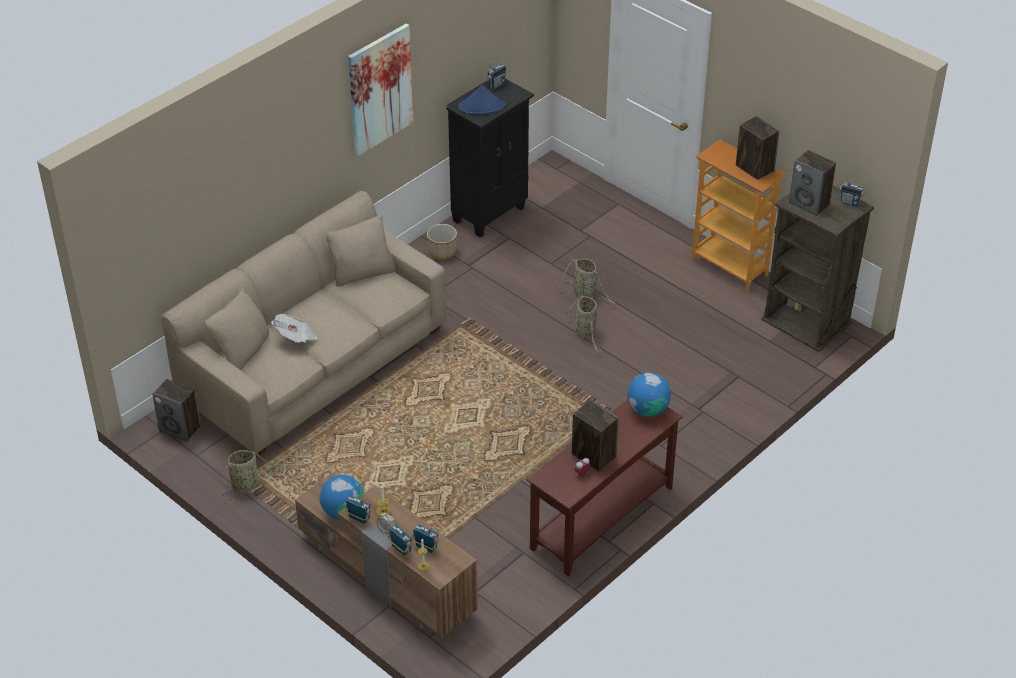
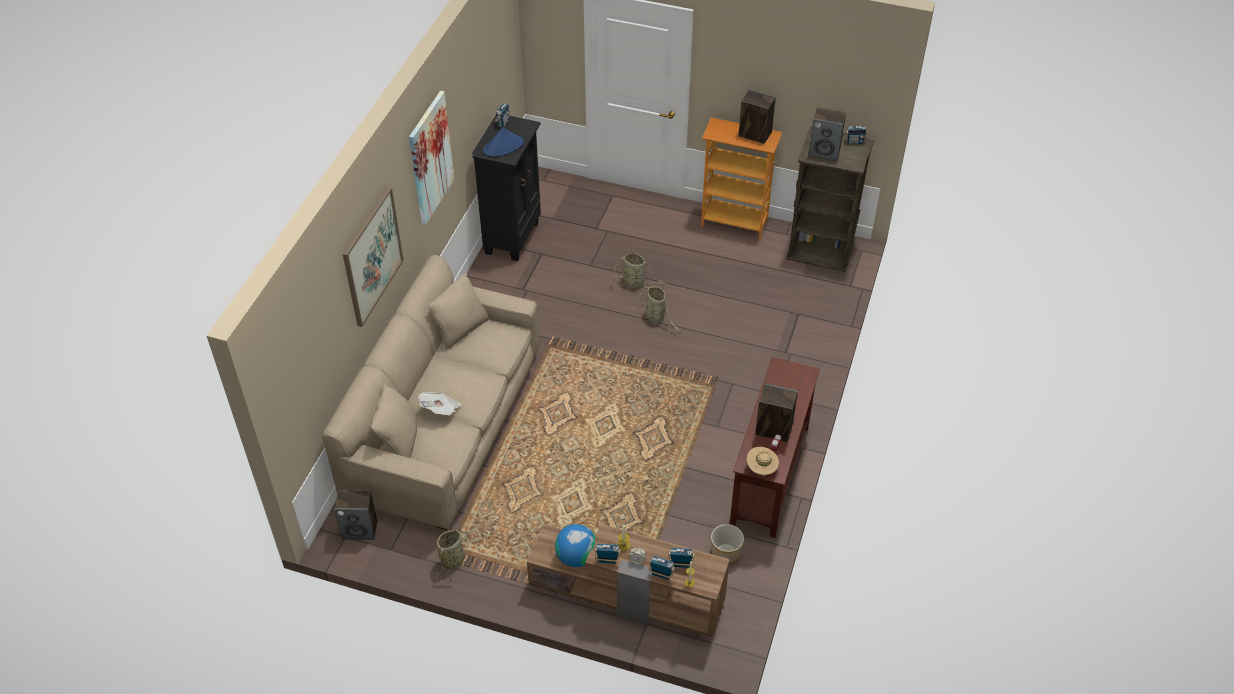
camera: 25 degrees left, 5 degrees up
planter [427,224,457,260] -> planter moved to [711,524,744,564]
globe [628,372,671,417] -> none
none -> picture [343,187,404,327]
none -> beige hat [747,447,779,475]

